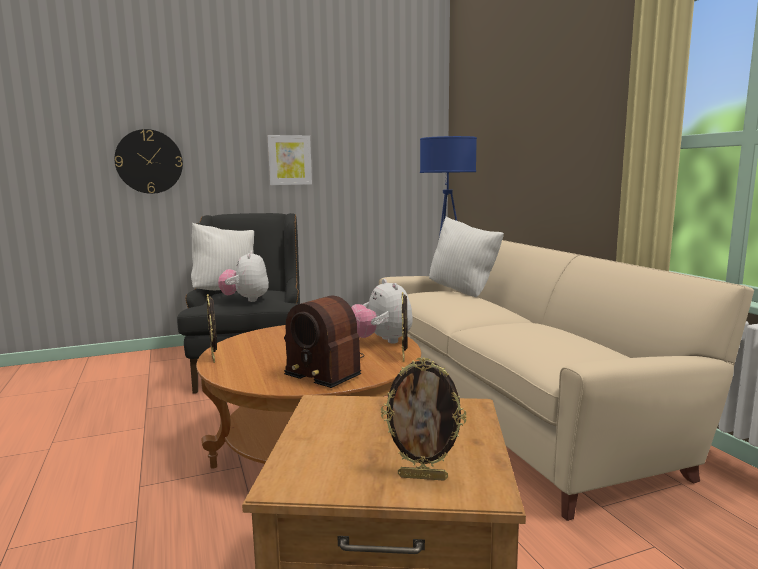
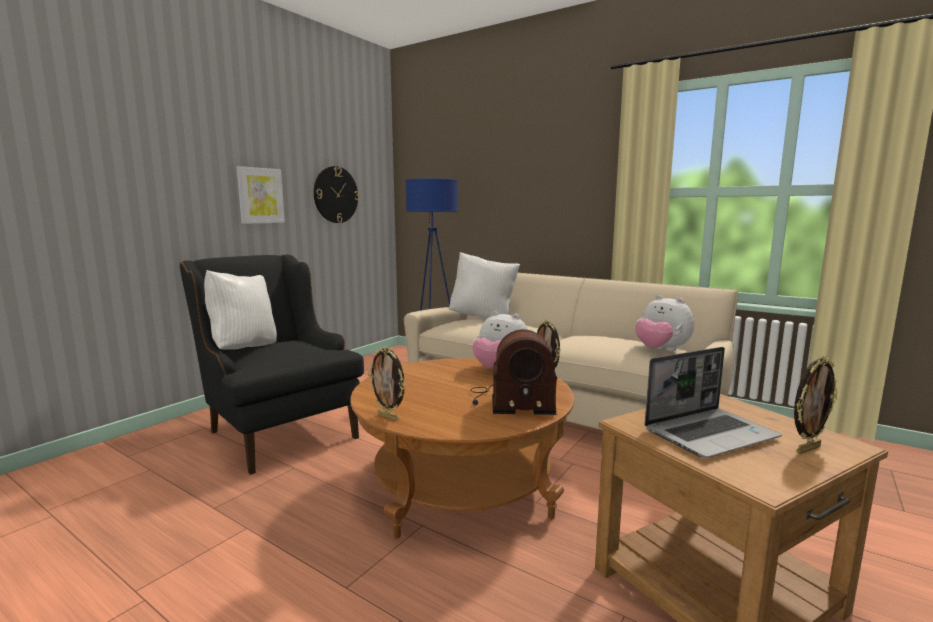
camera: 35 degrees left, 0 degrees up
wall clock [114,129,183,194] -> wall clock moved to [314,166,359,223]
plush toy [218,250,269,302] -> plush toy moved to [635,295,694,352]
none -> laptop [644,347,782,458]

